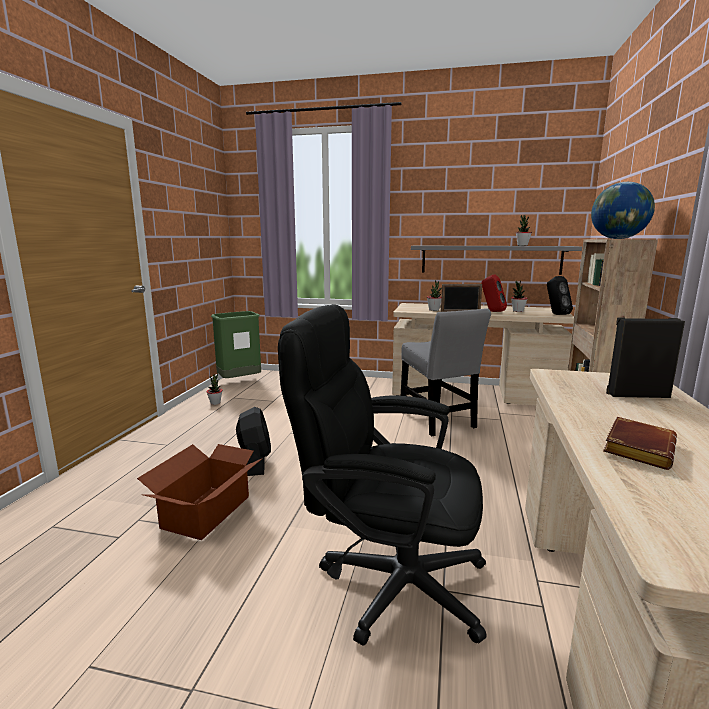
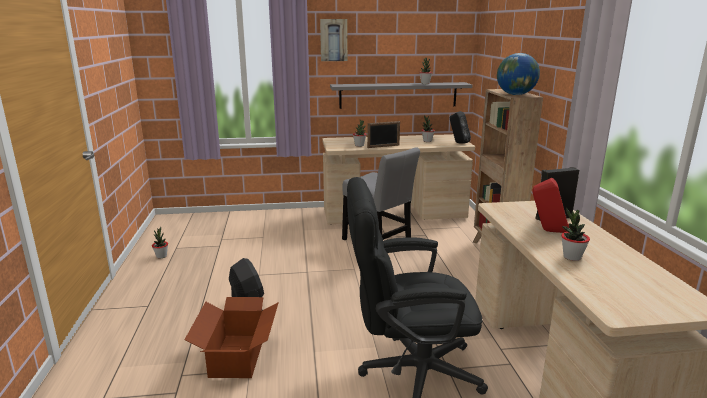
camera: 20 degrees left, 5 degrees up
green trash can [211,311,261,378] -> none
red speaker [481,275,507,312] -> red speaker moved to [532,177,569,233]
brown book [603,417,677,470] -> potted plant [561,208,590,261]
none -> picture [320,19,348,61]

